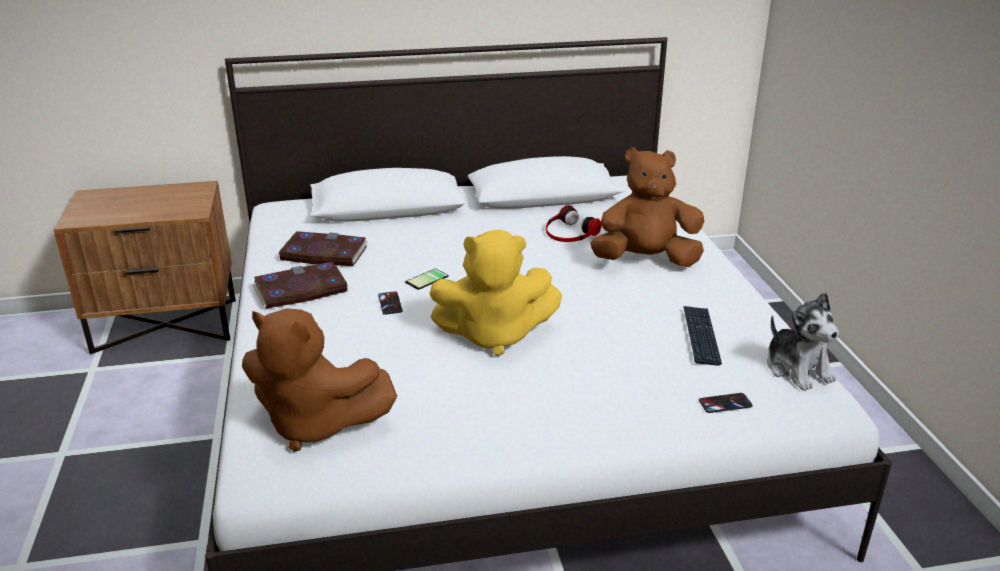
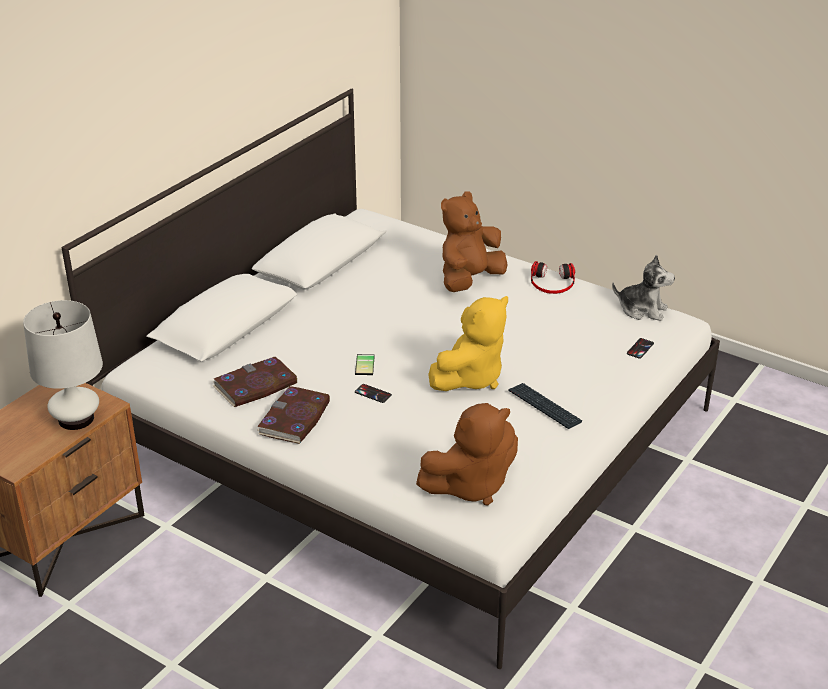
camera: 45 degrees left, 5 degrees up
headphones [546,205,601,242] -> headphones moved to [531,261,575,294]
keyboard [684,306,722,366] -> keyboard moved to [508,383,582,429]
none -> white table lamp [23,300,103,430]

